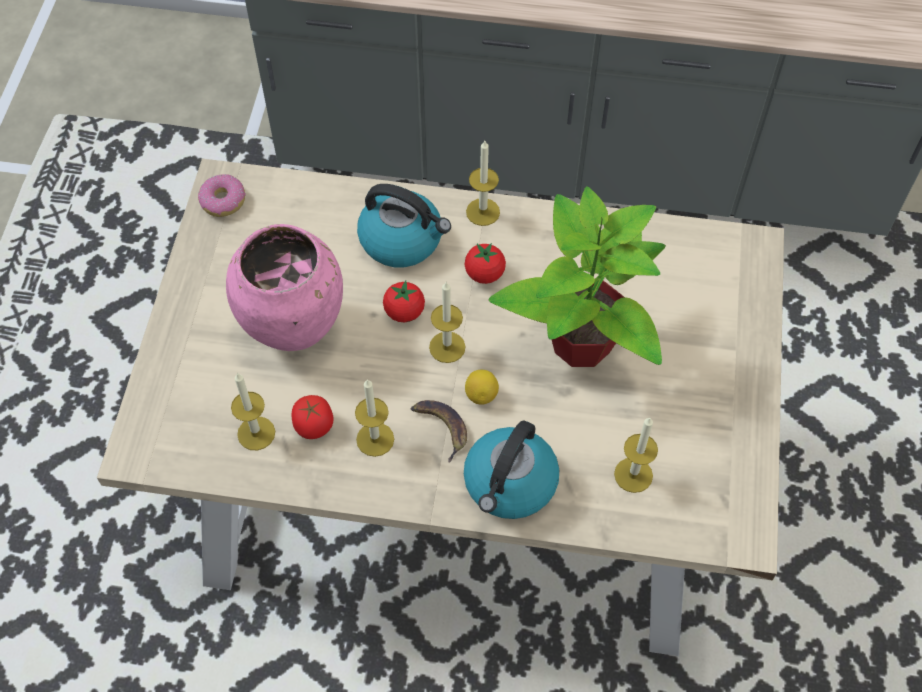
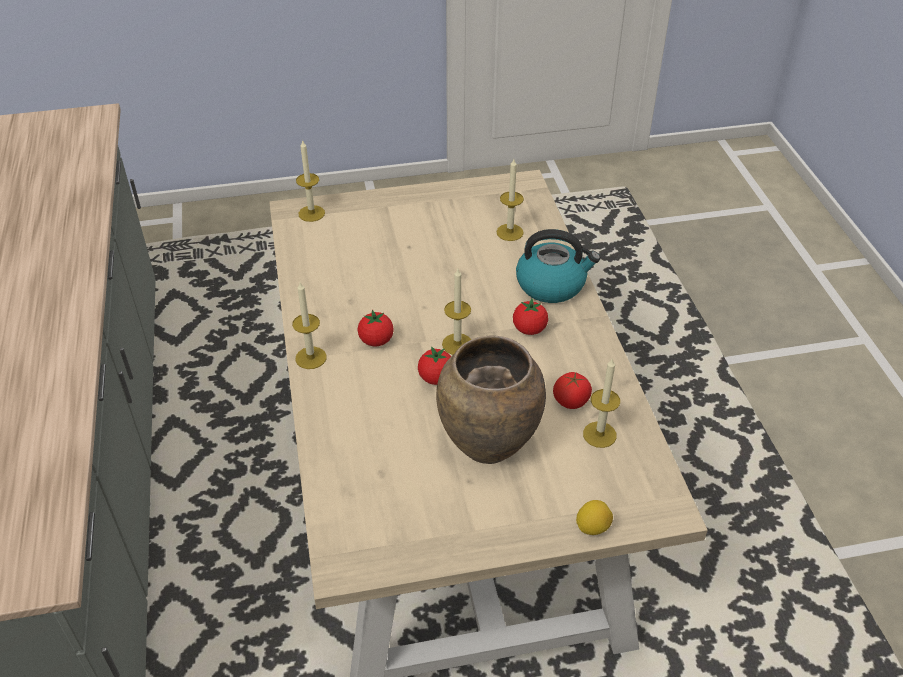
camera: 110 degrees left, 15 degrees down
donut [198,174,246,217] -> none
pink vase [226,224,343,351] -> brown vase [436,336,546,464]
candle [355,379,394,457] -> candle moved to [296,139,325,222]
kettle [357,184,451,267] -> none
banana [411,400,467,462] -> tomato [513,298,548,335]
lemon [465,370,499,405] -> lemon moved to [576,500,613,535]
potted plant [489,186,666,367] -> none

